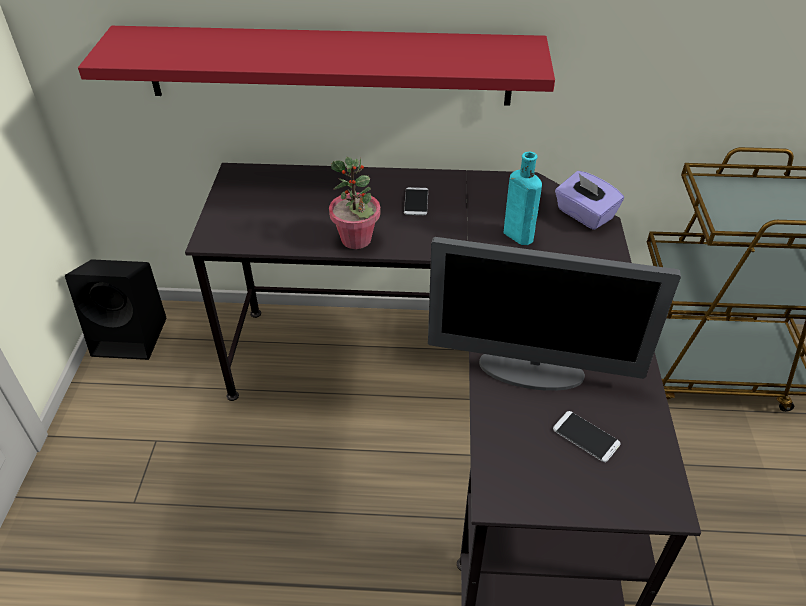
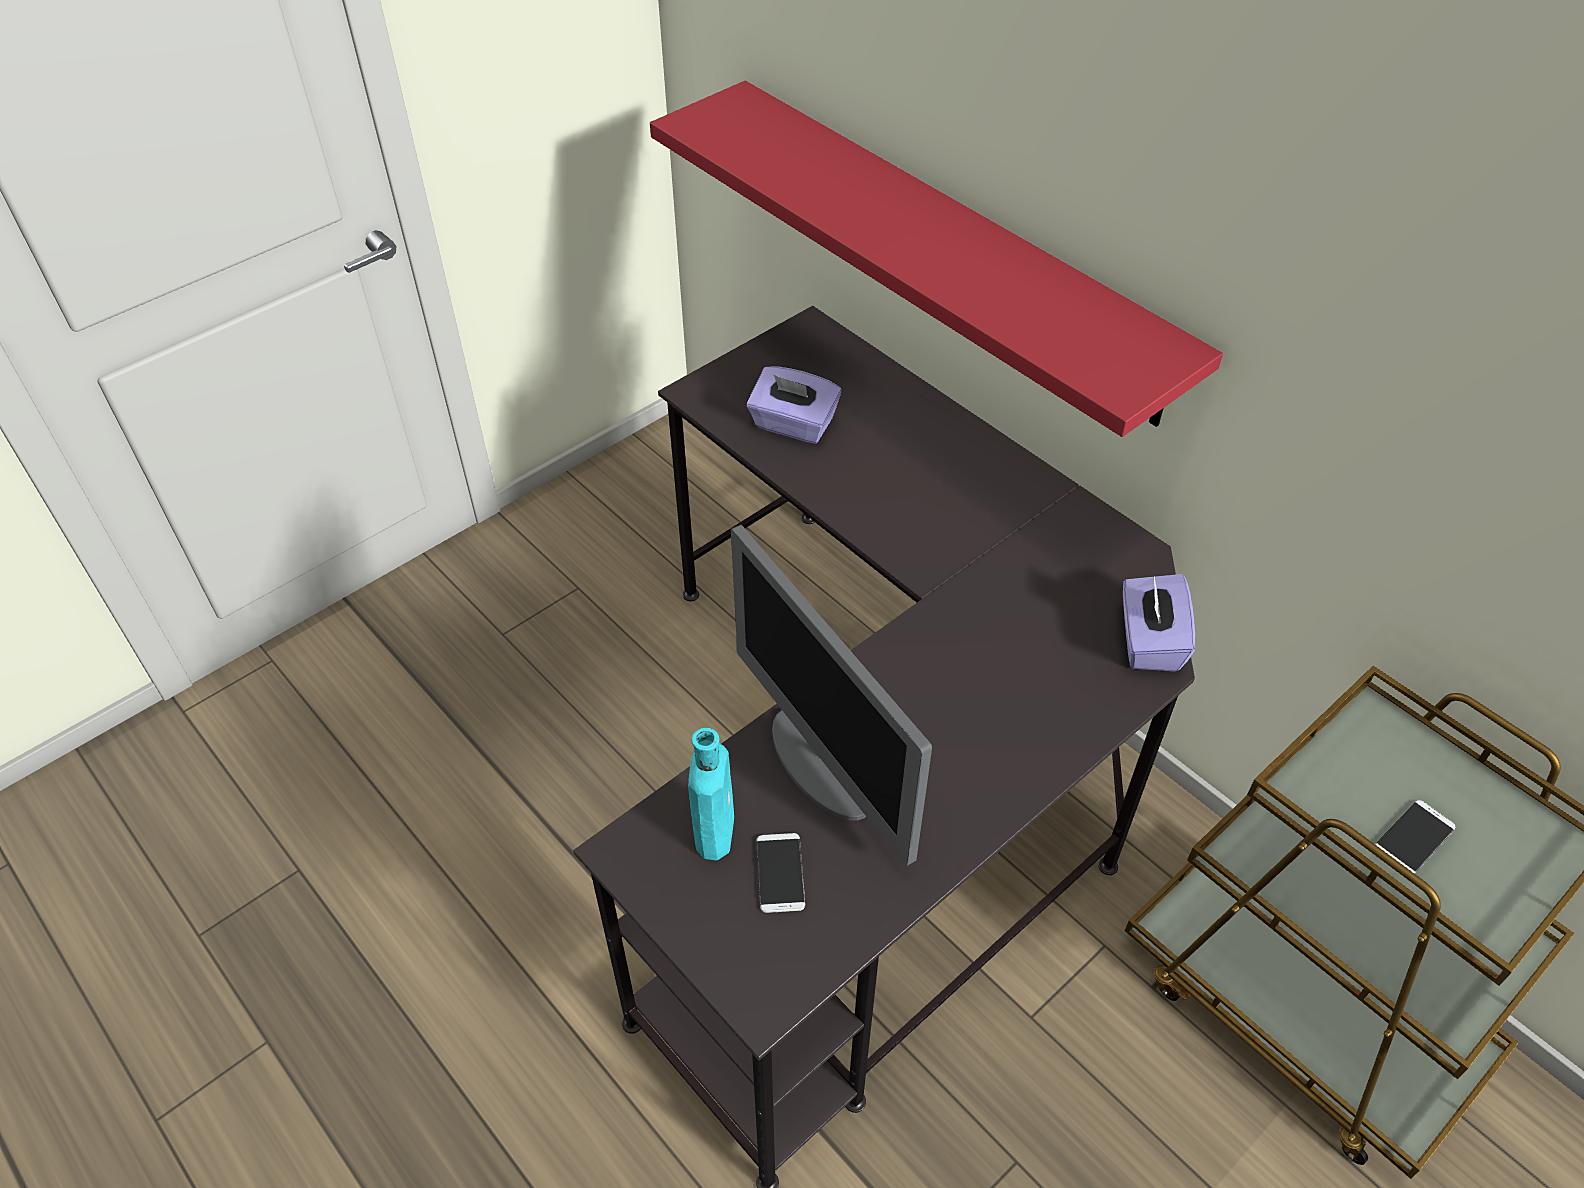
camera: 45 degrees right, 5 degrees up
black speaker [65,259,167,360] -> none
potted plant [329,157,381,249] -> none
phone [404,187,428,215] -> phone moved to [1375,800,1455,874]
turquoise bottle [504,152,542,245] -> turquoise bottle moved to [688,728,734,860]
none -> purple tissue box [747,366,841,444]

